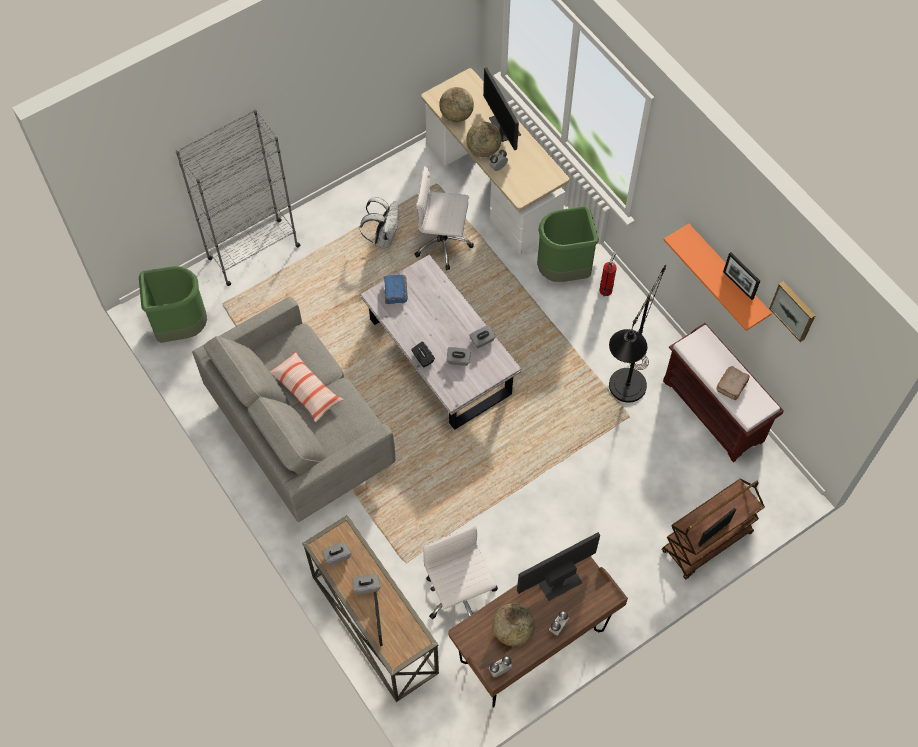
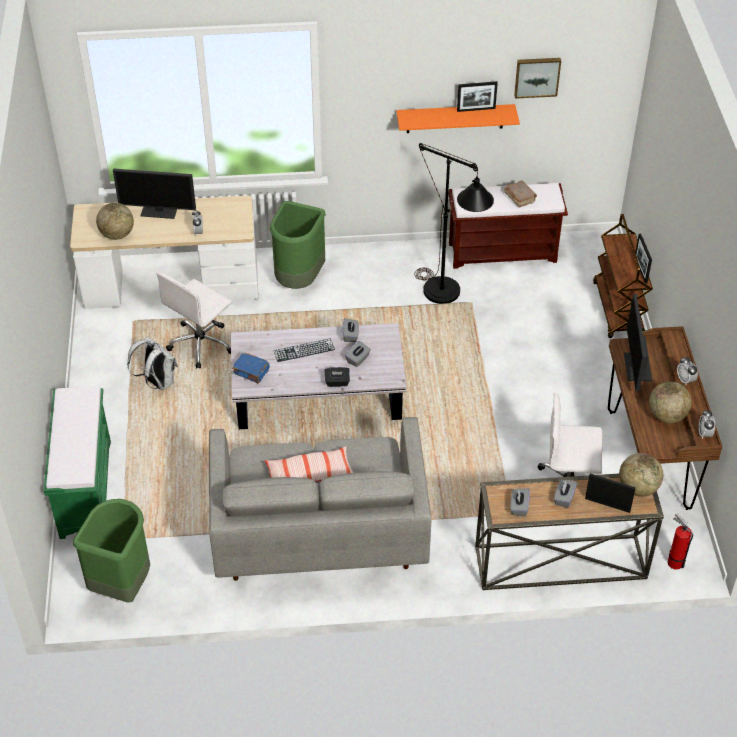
camera: 60 degrees left, 15 degrees down
grey bookcase [176,109,301,286] -> green bench [44,386,111,539]
globe [466,122,501,157] -> globe moved to [619,453,663,497]
fire extinguisher [600,251,617,296] -> fire extinguisher moved to [667,513,693,570]
none -> keyboard [274,338,335,362]

